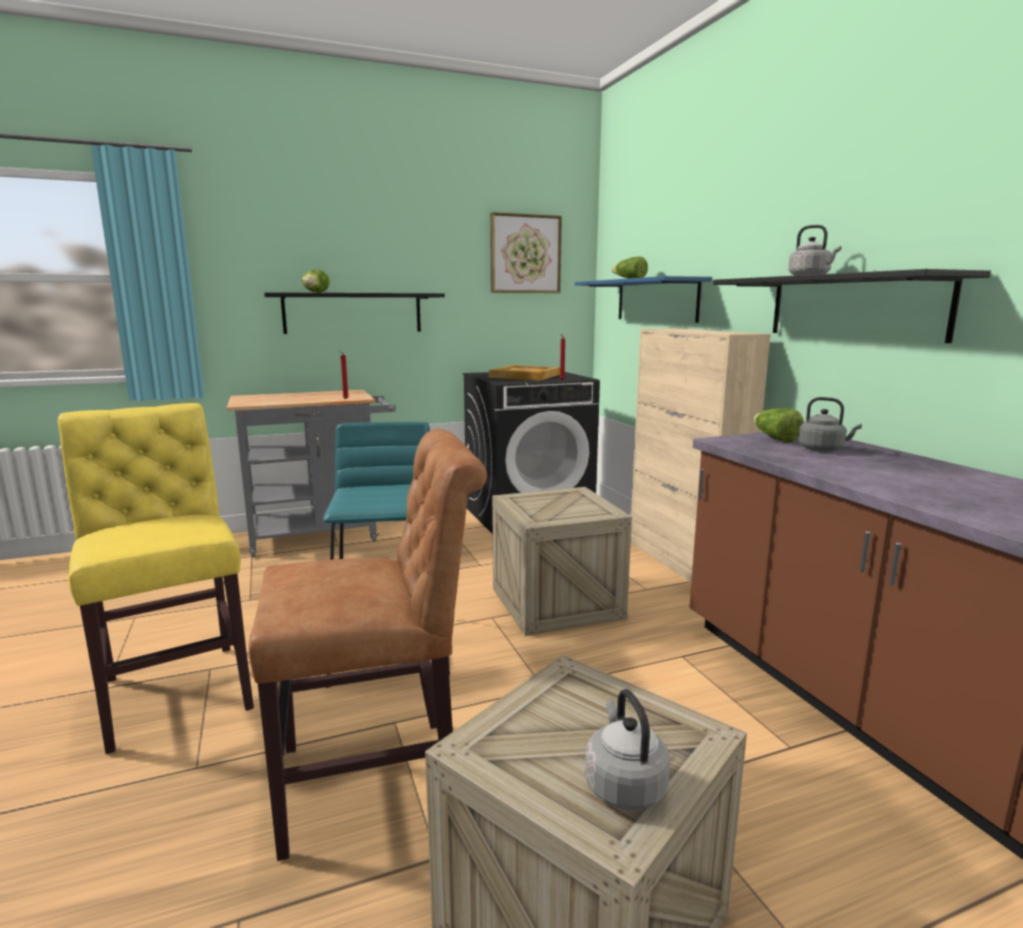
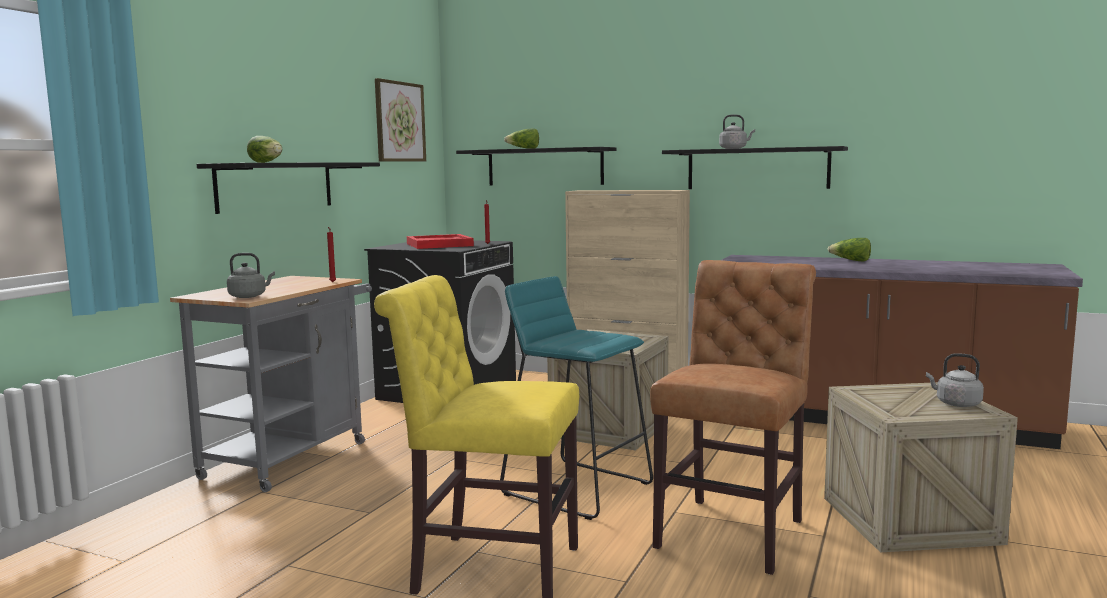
camera: 45 degrees left, 5 degrees down
beige tray [489,365,560,381] -> red tray [407,234,474,249]
blue shelf [575,276,712,323] -> black shelf [456,147,617,185]
lettuce [753,408,804,443] -> lettuce moved to [828,238,871,261]
grey kettle [798,397,862,452] -> grey kettle moved to [227,253,275,298]

